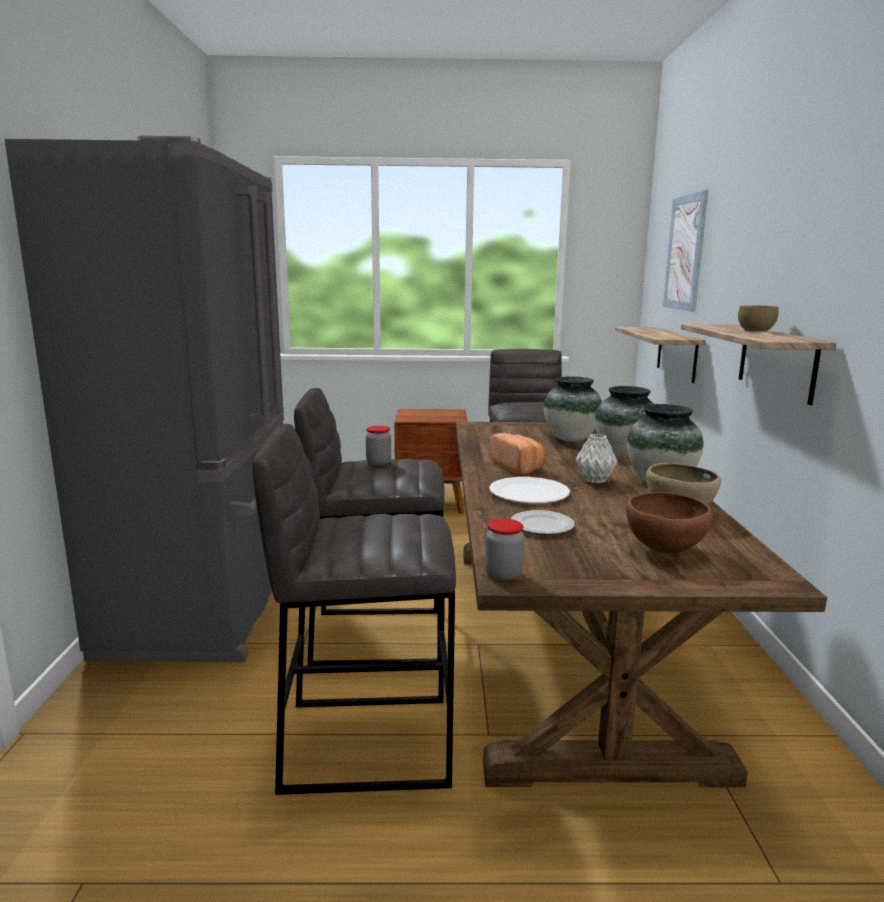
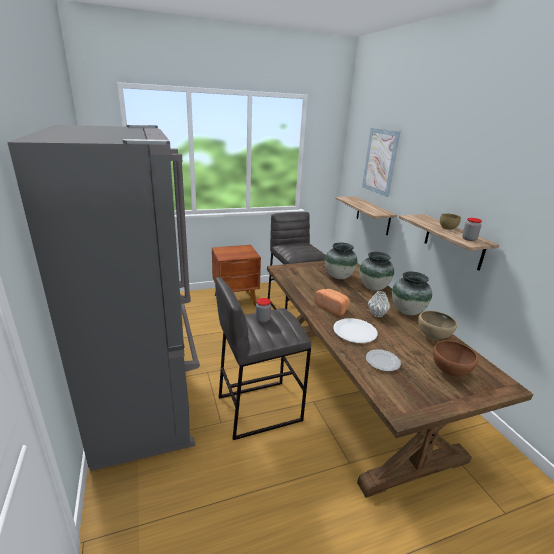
camera: 20 degrees left, 10 degrees up
grey stool [252,424,456,795] -> none
jar [485,519,524,581] -> jar moved to [462,218,482,241]

